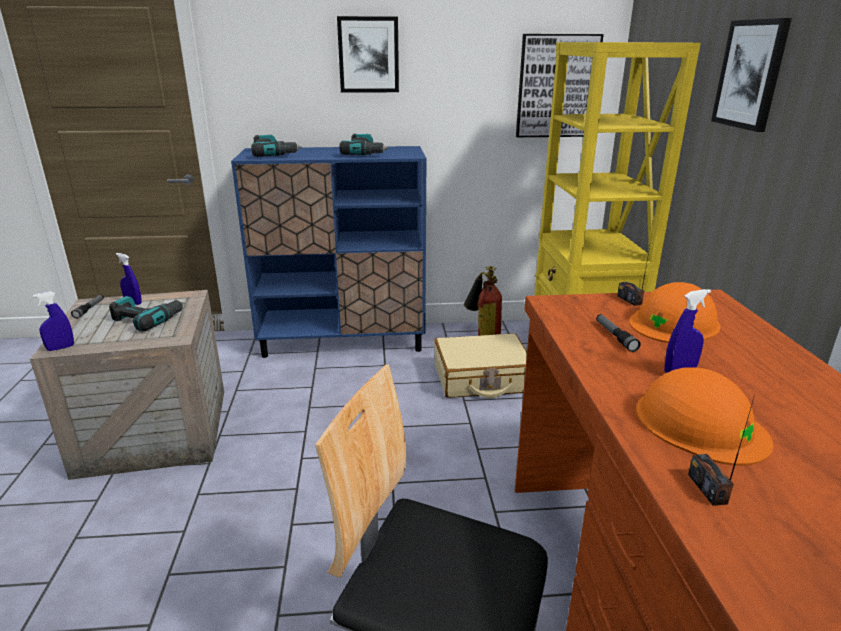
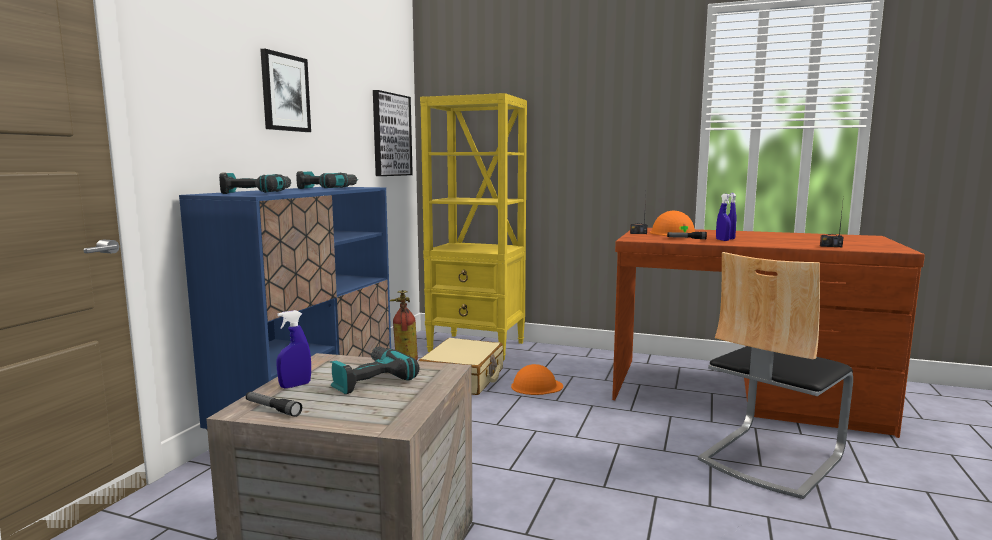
camera: 65 degrees left, 15 degrees down
blue spray bottle [33,291,74,351] -> blue spray bottle moved to [716,194,731,241]
orange hard hat [636,367,773,465] -> orange hard hat moved to [511,364,563,395]
picture [711,18,792,132] -> none

